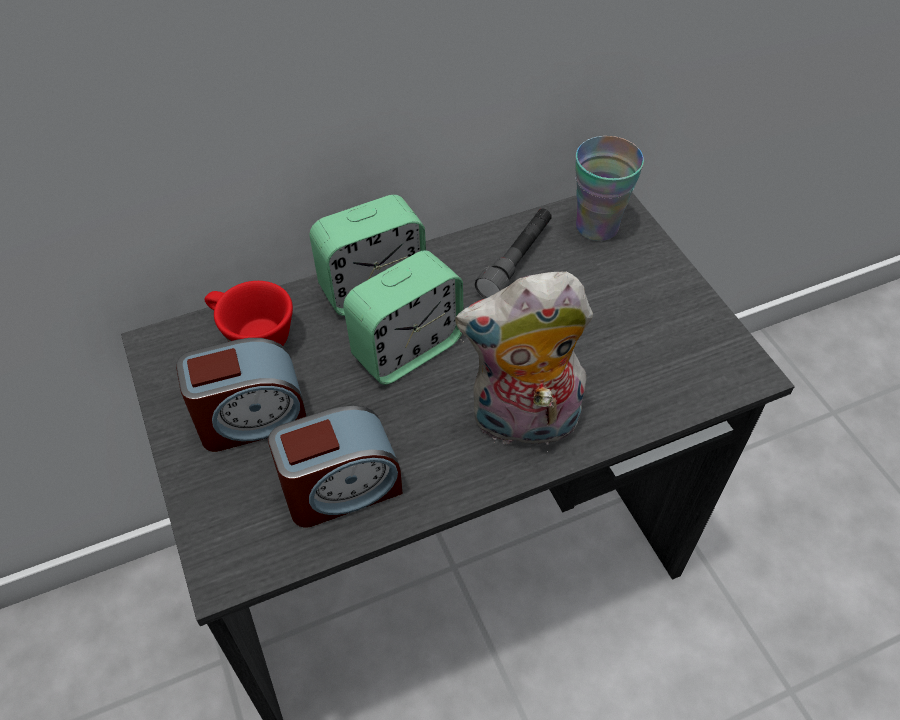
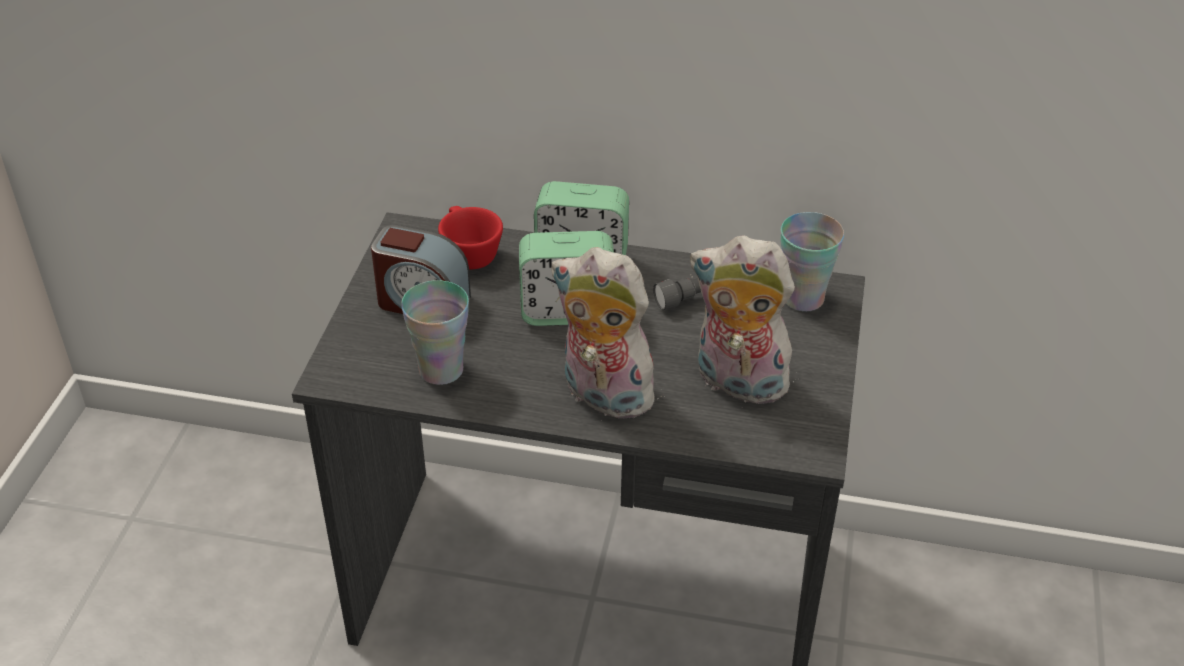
camera: 35 degrees right, 10 degrees down
alarm clock [268,405,403,528] -> cup [401,280,469,385]
none -> plush toy [690,235,796,404]

